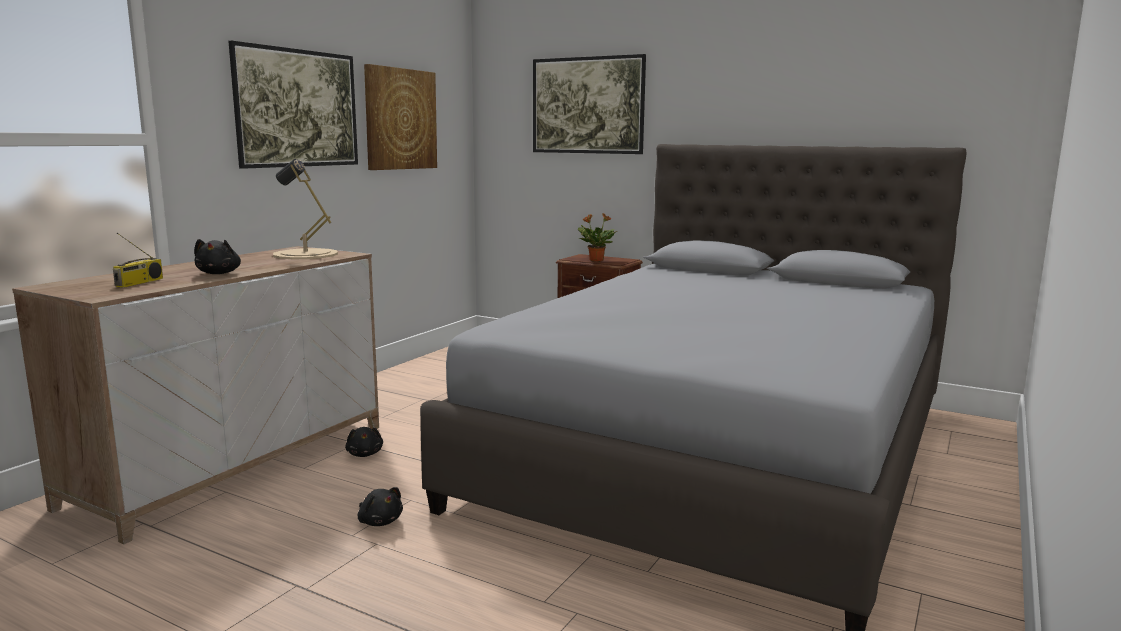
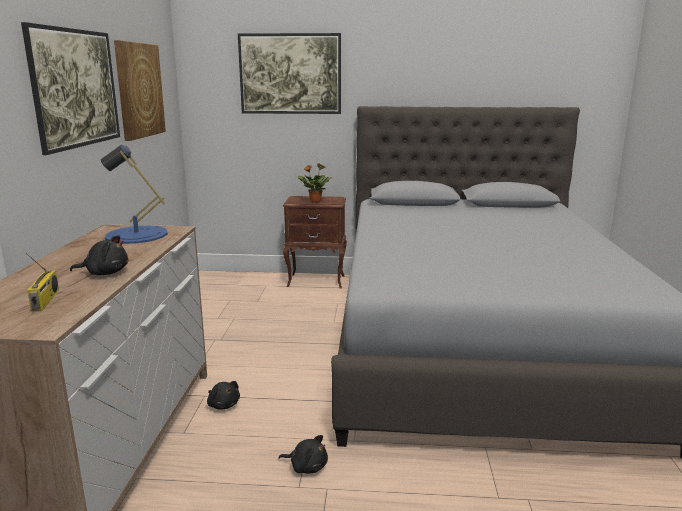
camera: 25 degrees left, 5 degrees up
black plush toy [194,239,241,274] -> black plush toy turned 60 degrees counterclockwise [70,235,128,275]
beige table lamp [273,159,338,259] -> blue table lamp [101,145,168,244]

